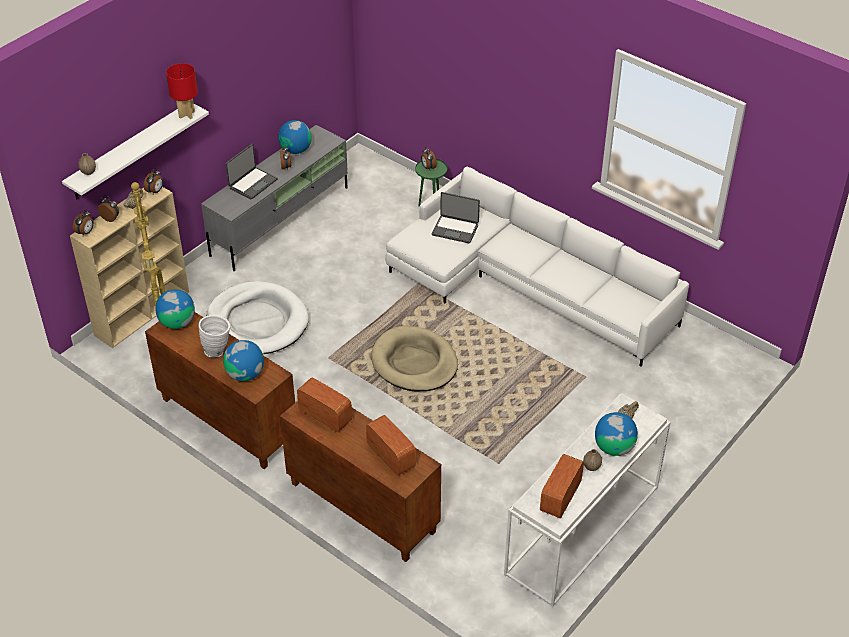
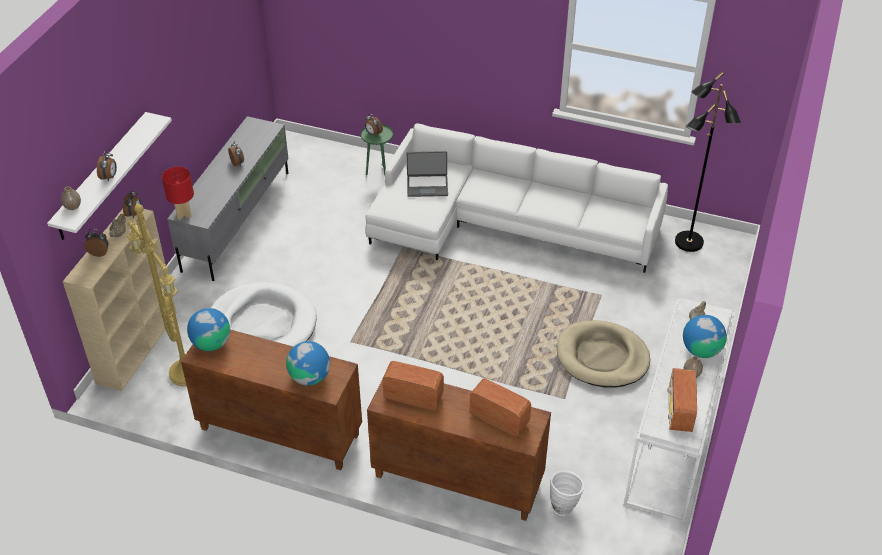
camera: 20 degrees left, 0 degrees up
alarm clock [73,210,94,236] -> alarm clock moved to [97,151,117,181]
red table lamp [166,63,198,119] -> red table lamp moved to [162,167,194,220]
white vase [199,315,230,357] -> white vase moved to [550,470,584,516]
laptop [225,144,278,200] -> none
globe [278,120,312,154] -> none
beige dog bed [371,326,458,392] -> beige dog bed moved to [557,320,650,388]
none -> black floor lamp [675,71,741,252]

